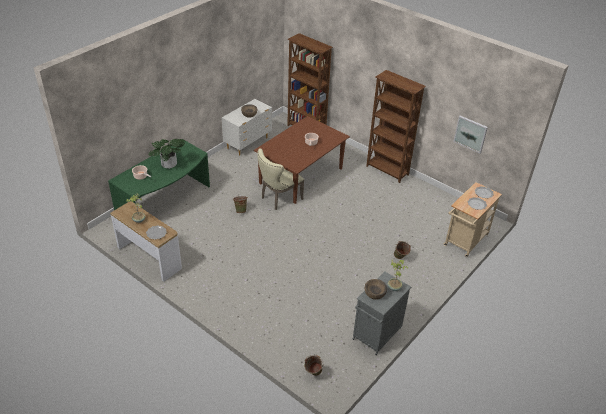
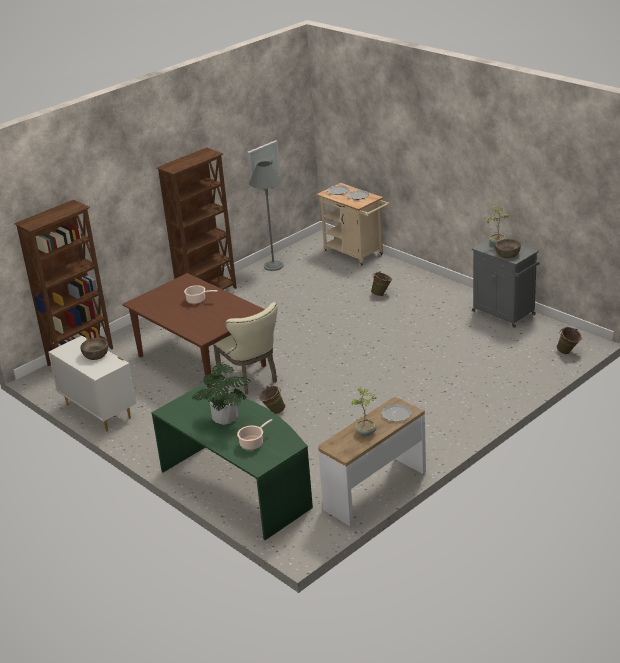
camera: 80 degrees left, 10 degrees down
none -> grey floor lamp [249,161,284,271]

